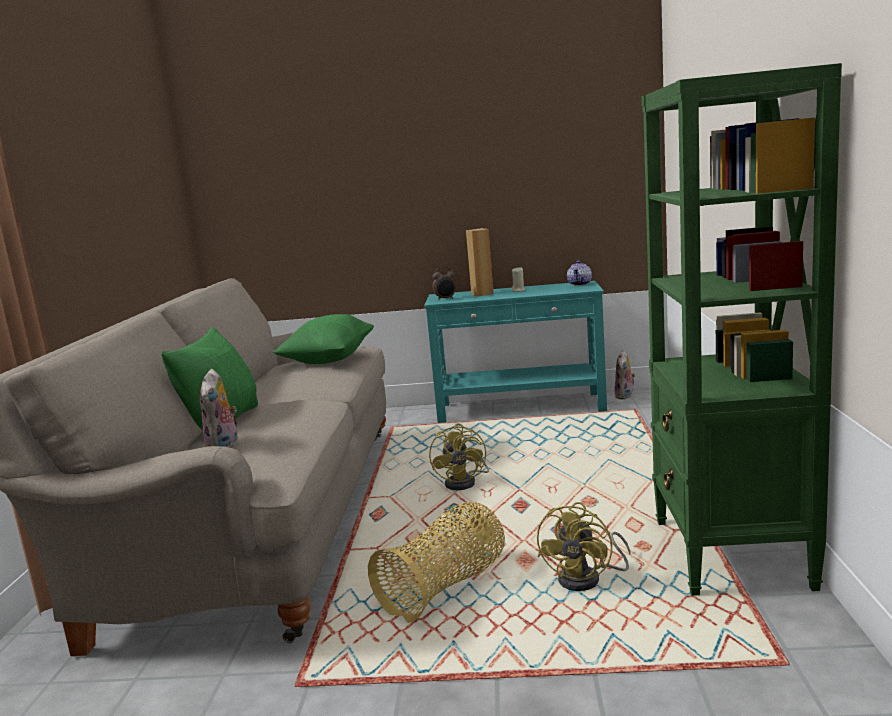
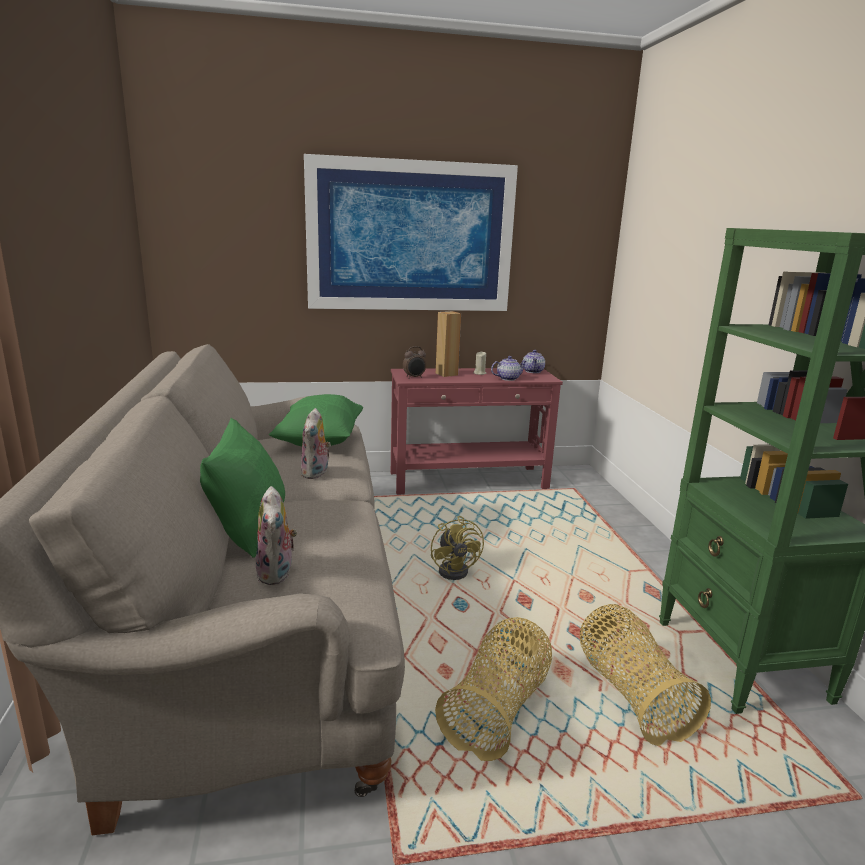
camera: 15 degrees left, 5 degrees up
turquoise console table [424,281,607,423] -> red console table [391,368,563,495]
yellow fan [537,502,630,591] -> basket [580,604,711,746]
plush toy [614,350,635,399] -> plush toy moved to [301,408,331,479]
none -> picture [304,154,518,311]
none -> teapot [491,356,527,381]

